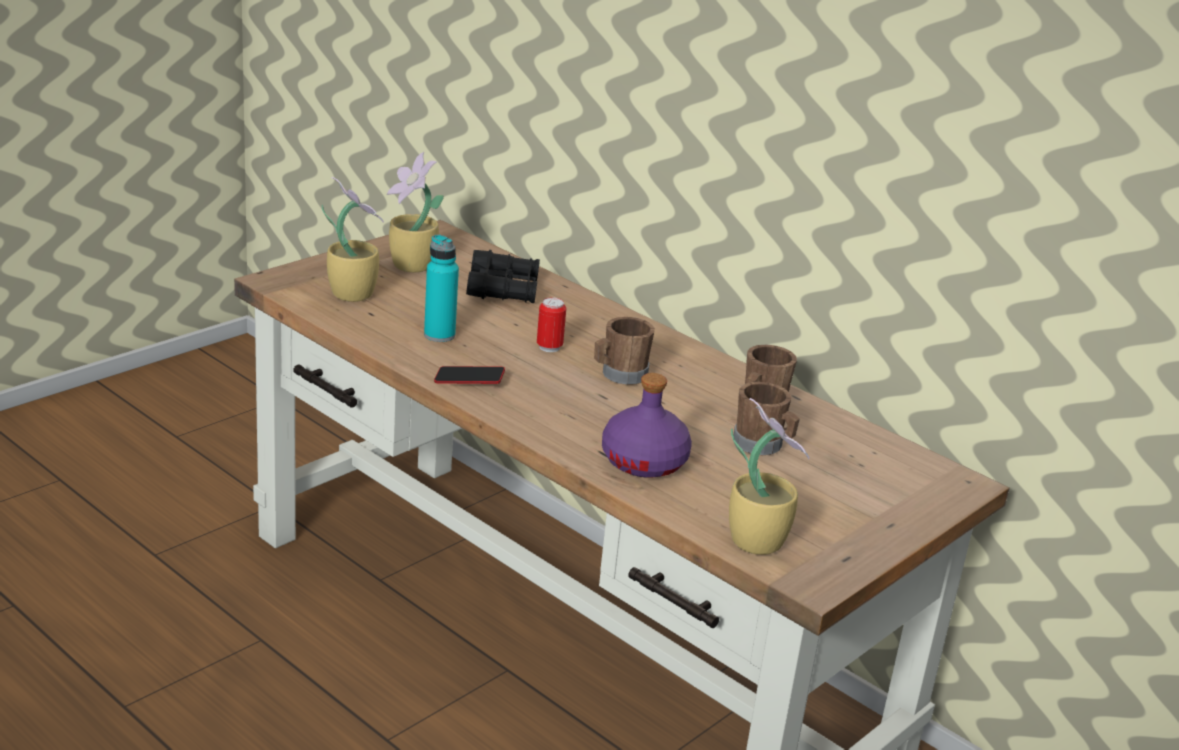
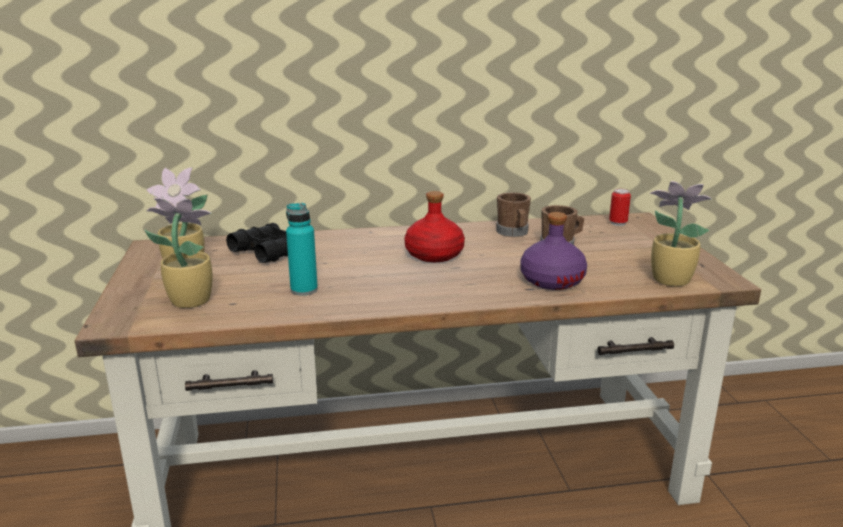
camera: 50 degrees left, 5 degrees down
phone [434,366,505,384] -> none
can [537,297,566,352] -> can moved to [609,189,631,226]
brown mug [594,317,655,385] -> red bottle [404,191,465,262]

